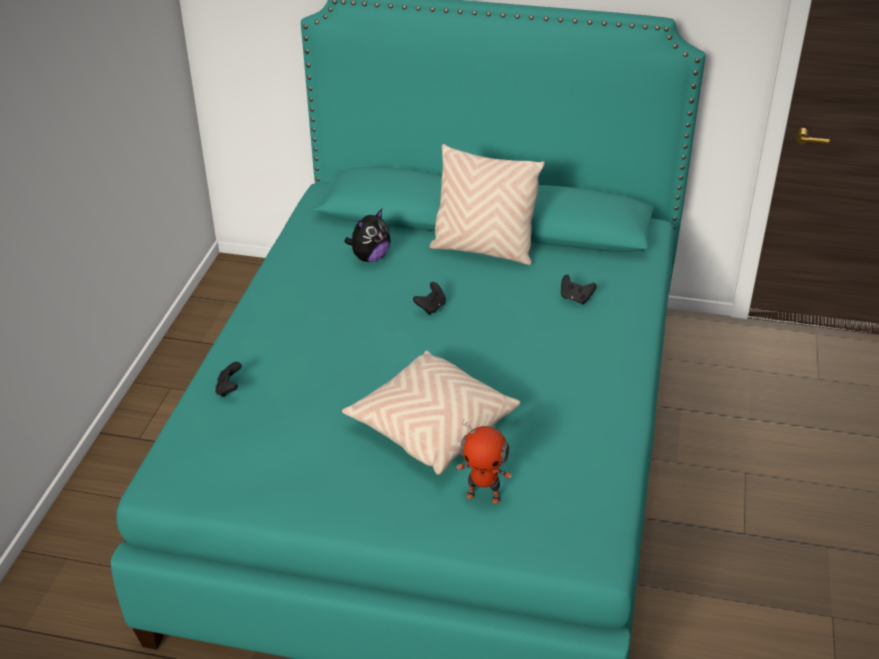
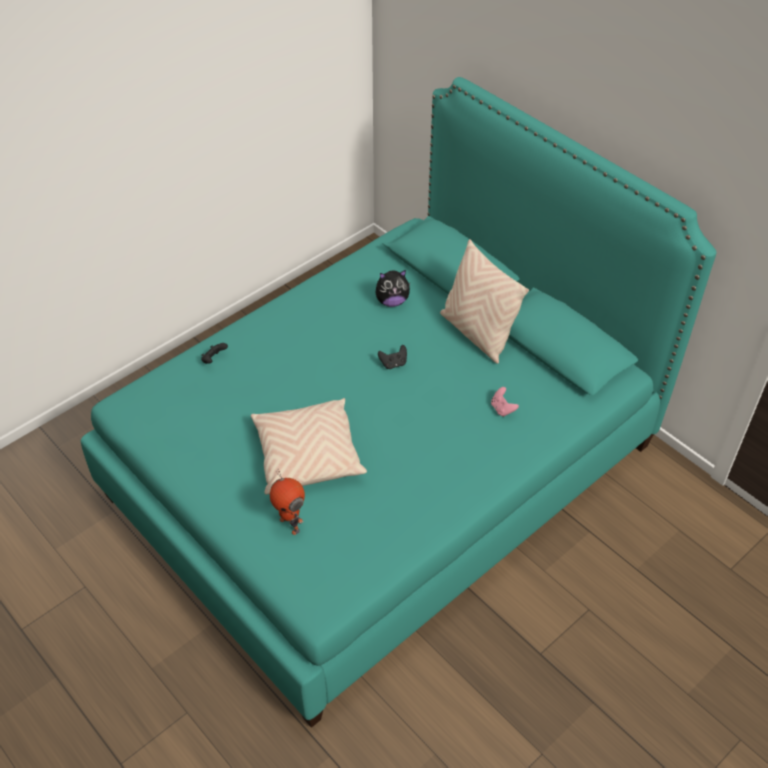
camera: 35 degrees right, 10 degrees up
black game controller [561,274,597,304] -> pink game controller [491,387,519,417]

